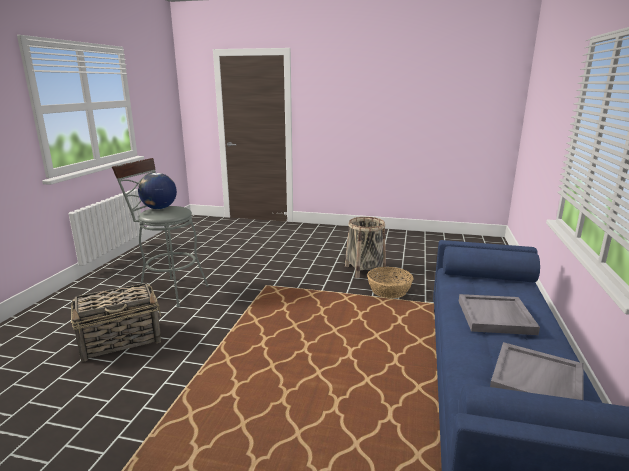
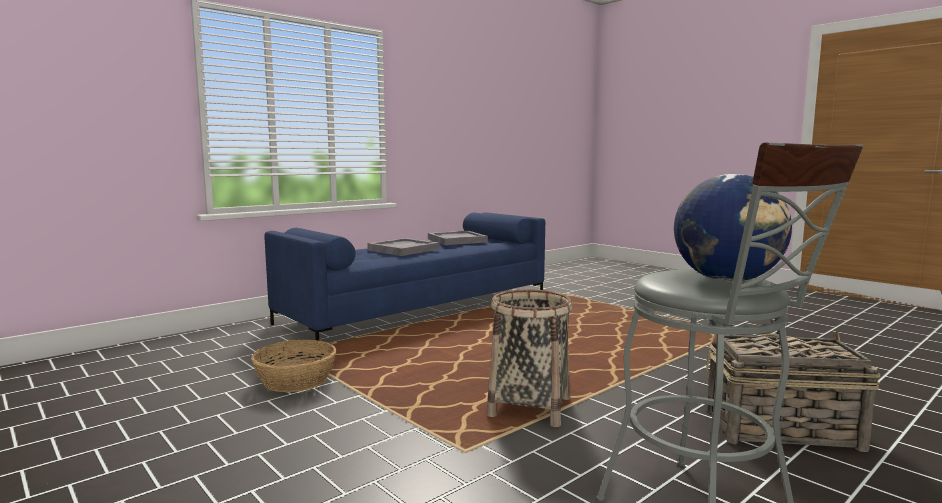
camera: 145 degrees left, 10 degrees down
basket [345,217,386,278] -> basket moved to [487,289,572,427]

